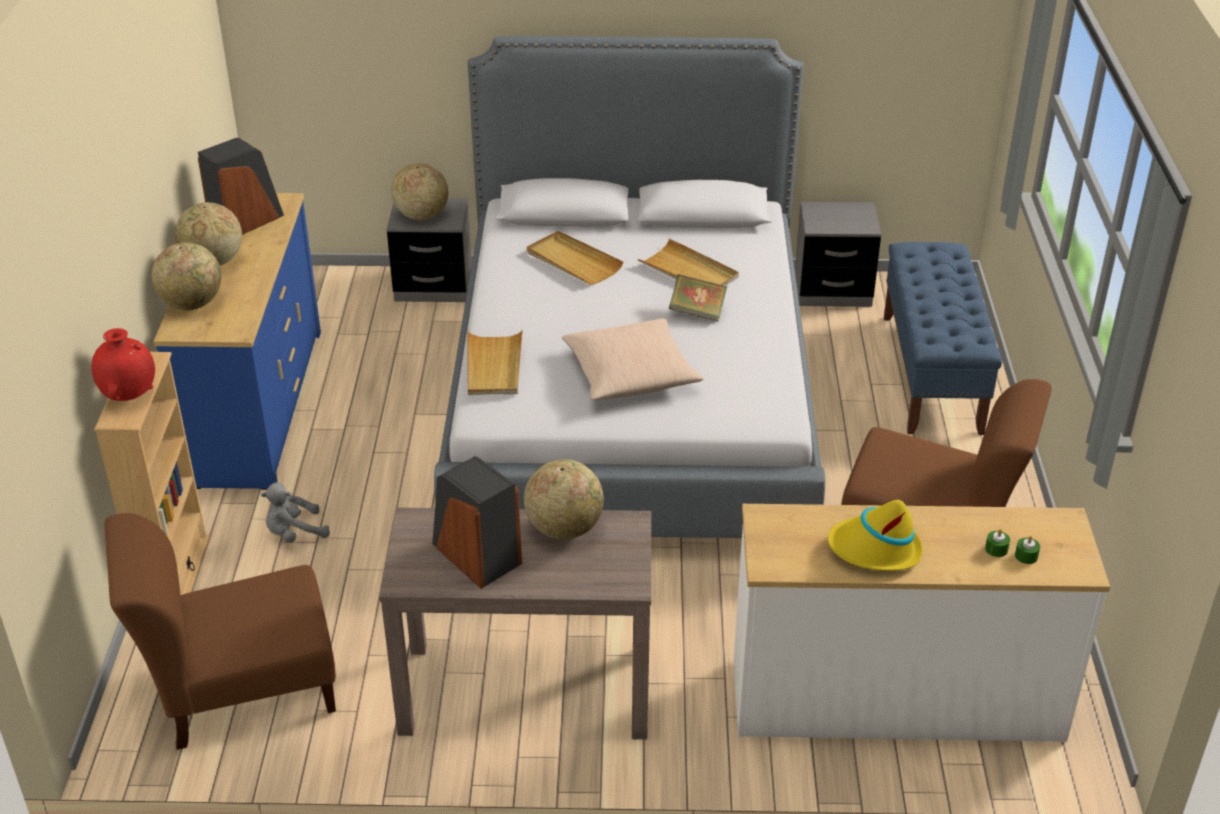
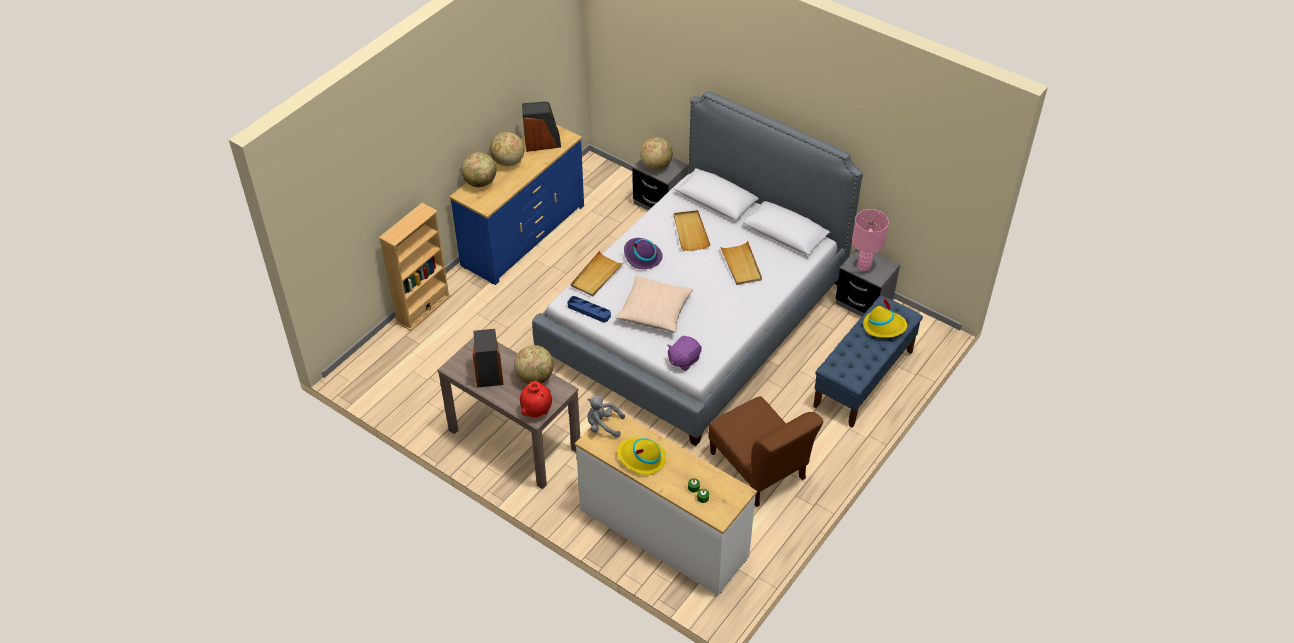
camera: 35 degrees right, 10 degrees up
red vase [92,328,155,401] -> red vase moved to [520,381,552,417]
brown chair [104,513,336,750] -> none
grey plush toy [261,482,330,543] -> grey plush toy moved to [587,396,625,438]
book [669,274,727,322] -> none
none -> blue tray [568,296,611,323]
none -> purple hat [624,238,663,269]
none -> purple plush toy [667,336,702,371]
none -> pink table lamp [852,209,889,271]
none -> yellow hat [863,298,907,338]

